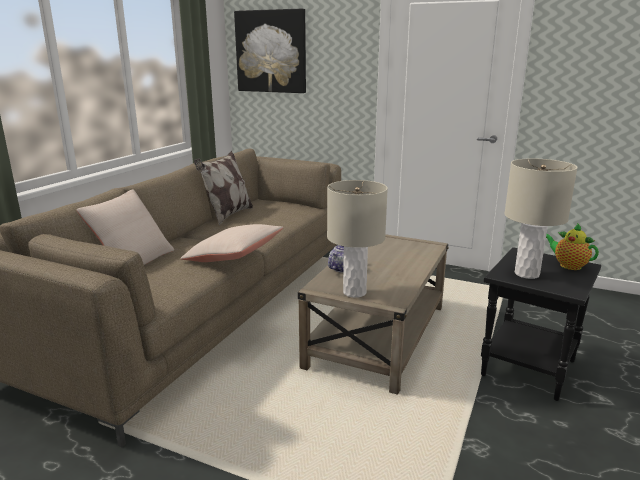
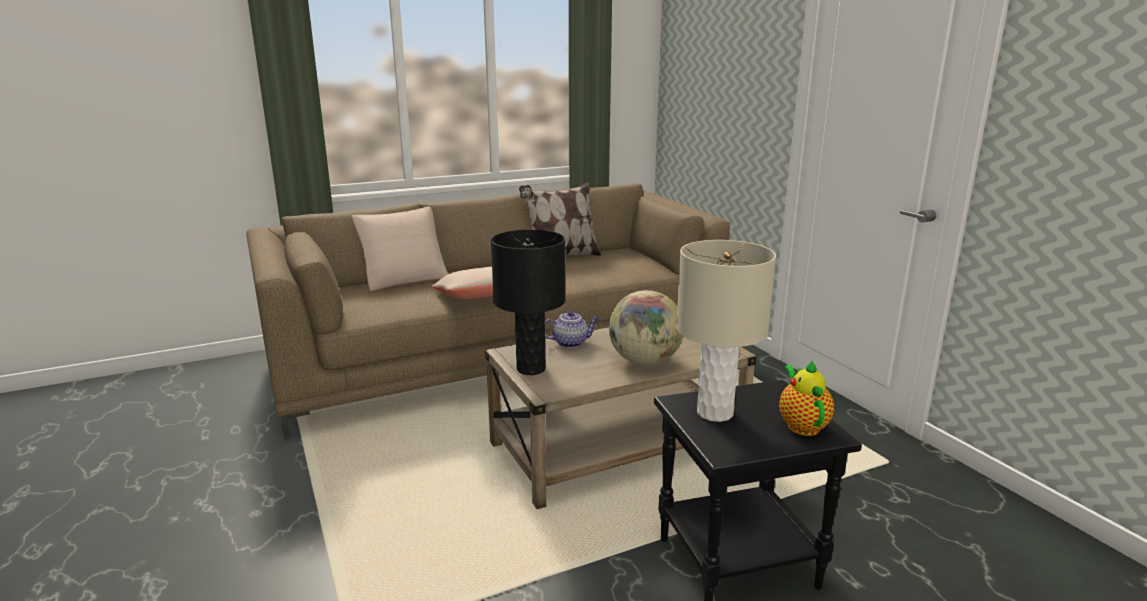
camera: 40 degrees right, 0 degrees up
picture [234,9,306,93] -> none
beige table lamp [327,180,388,298] -> black table lamp [491,229,565,375]
none -> globe [609,290,683,365]

